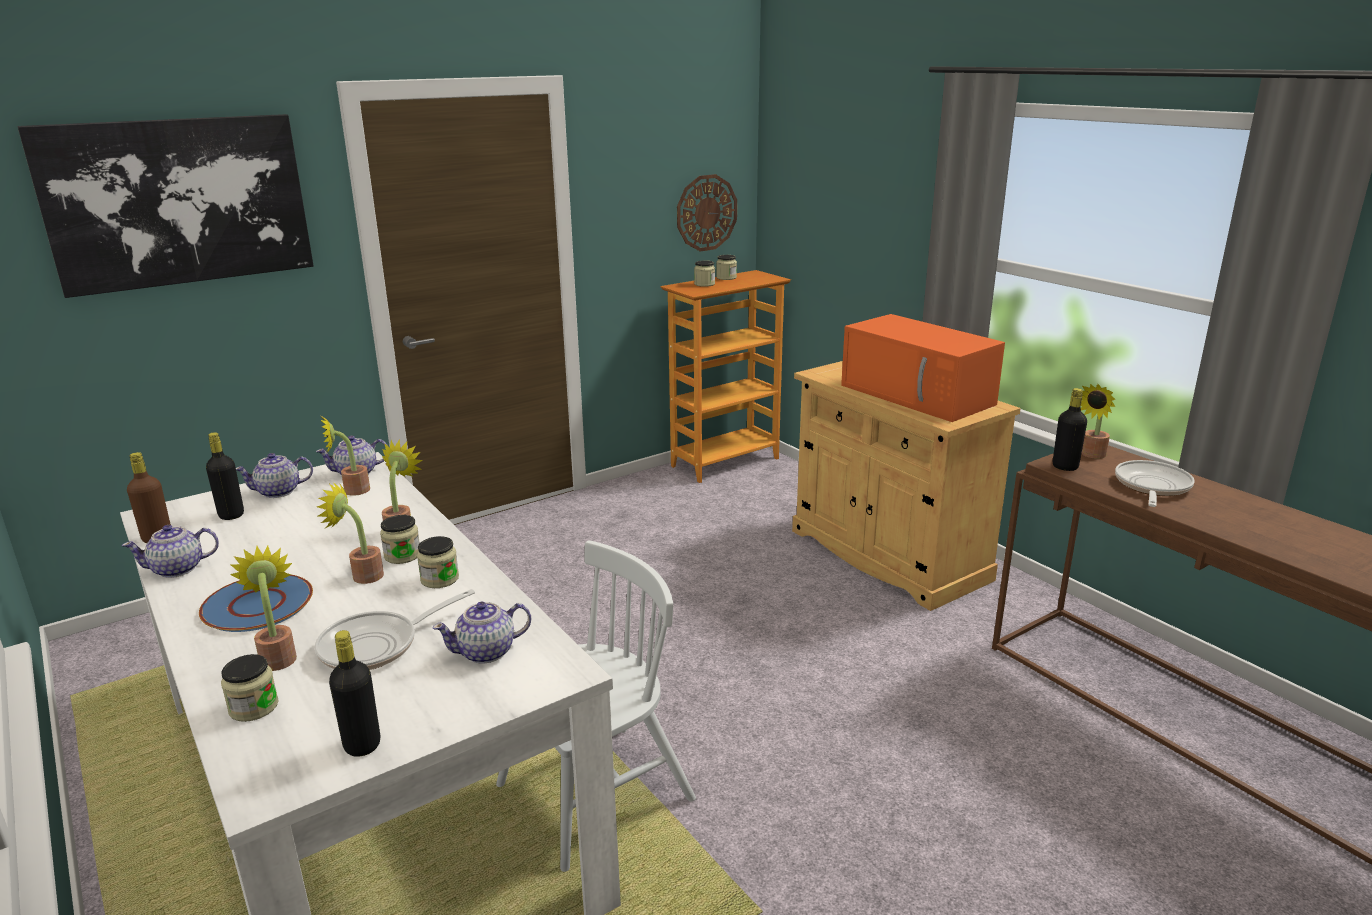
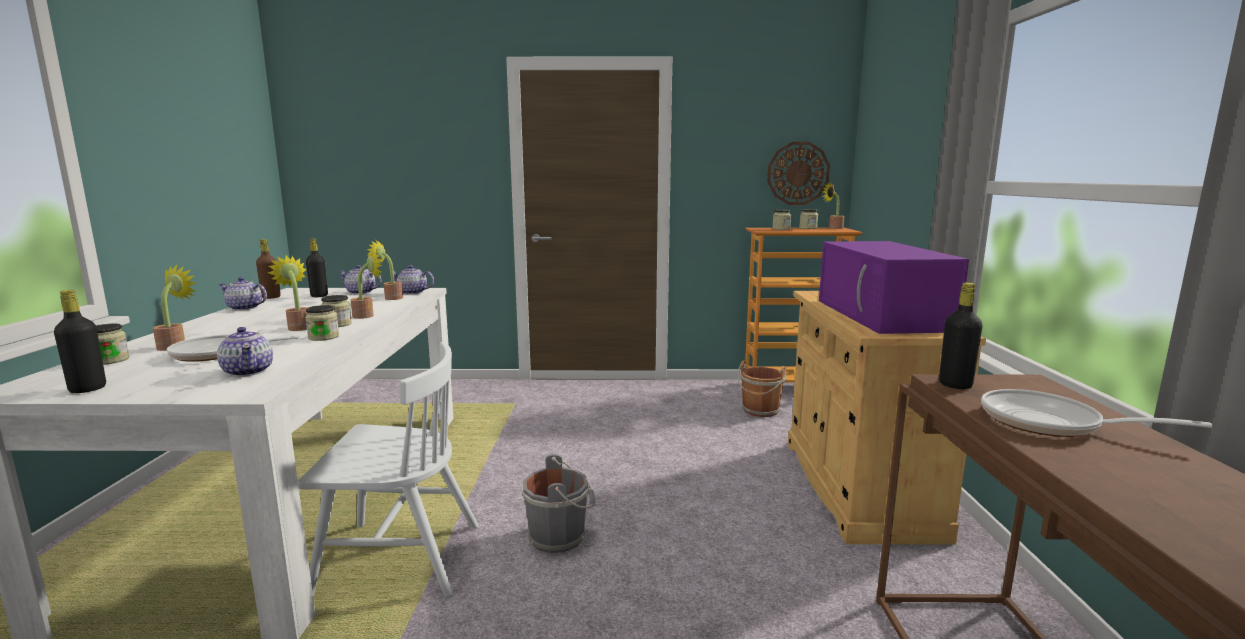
camera: 35 degrees right, 10 degrees down
picture [18,114,314,298] -> none
blue plate [199,575,313,632] -> none
teapot [432,602,531,664] -> teapot turned 135 degrees counterclockwise [217,327,273,377]
orange microwave [841,314,1005,422] -> purple microwave [819,241,969,334]
potted plant [1081,384,1116,459] -> potted plant moved to [822,182,844,229]
frying pan [1115,460,1195,507] -> frying pan turned 120 degrees counterclockwise [981,389,1212,437]
none -> grey bucket [522,454,595,553]
none -> brown bucket [738,361,786,417]

